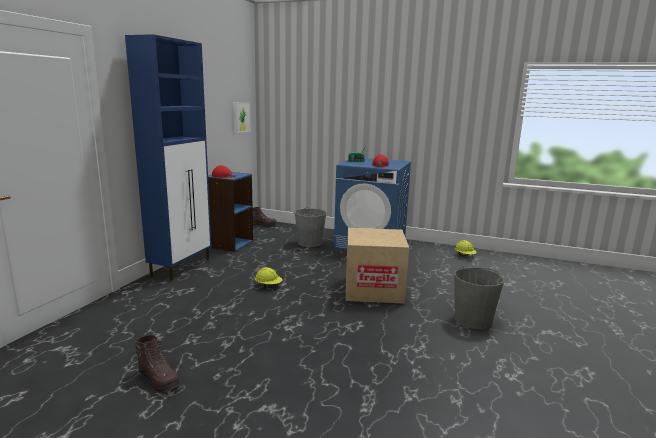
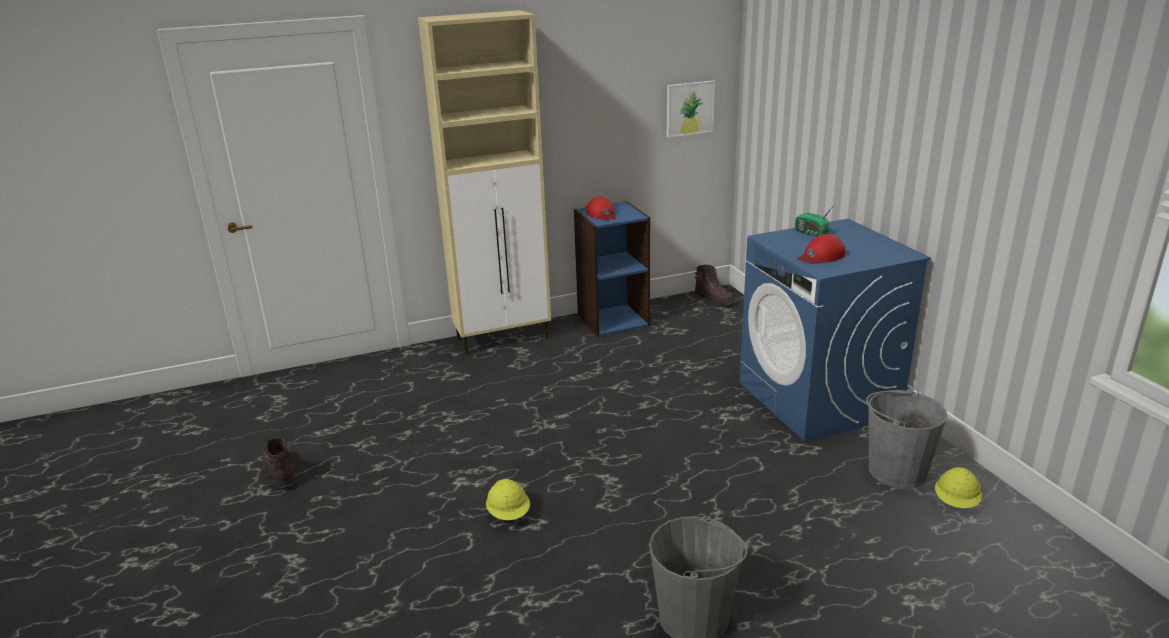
camera: 50 degrees right, 10 degrees up
blue cabinet [125,34,212,281] -> beige cabinet [418,10,551,355]
brown boot [135,335,180,393] -> brown boot turned 150 degrees clockwise [262,438,296,488]
yellow hard hat [255,267,283,288] -> yellow hard hat moved to [486,479,530,520]
grey bucket [294,207,326,247] -> grey bucket moved to [866,389,948,489]
cardboard box [346,228,409,304] -> none

